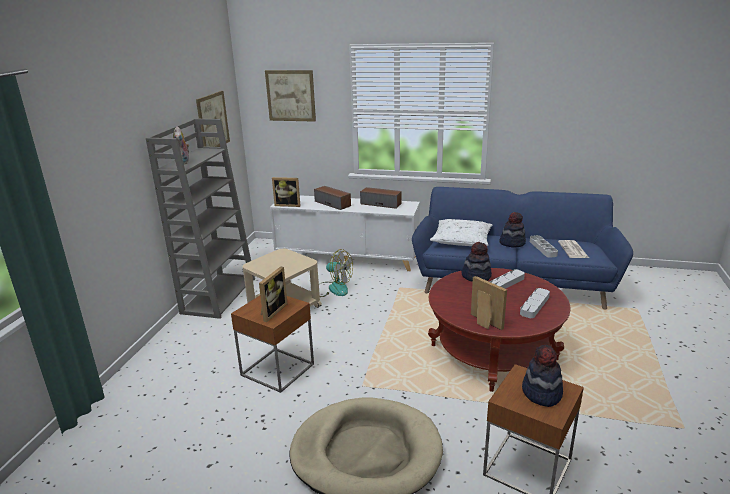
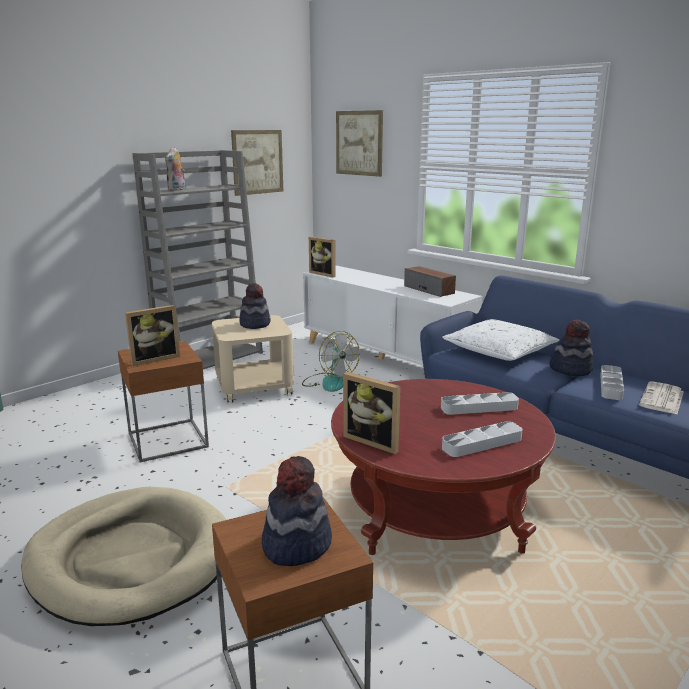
camera: 30 degrees right, 5 degrees down
speaker [314,186,351,210] -> none
hat [461,242,492,282] -> hat moved to [240,283,270,329]
picture frame [471,276,507,330] -> picture frame turned 135 degrees clockwise [343,372,401,454]

